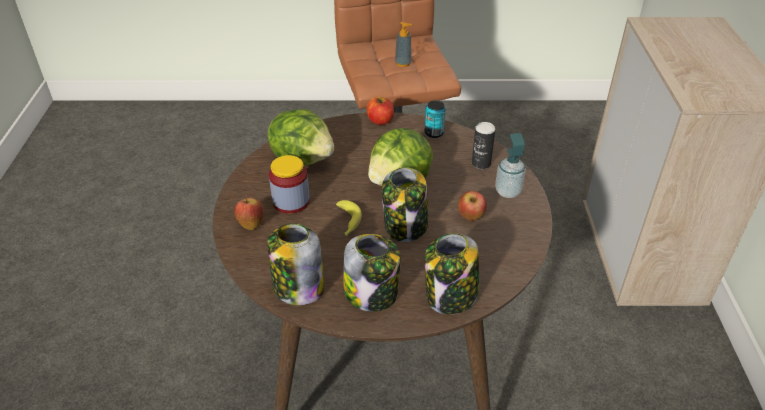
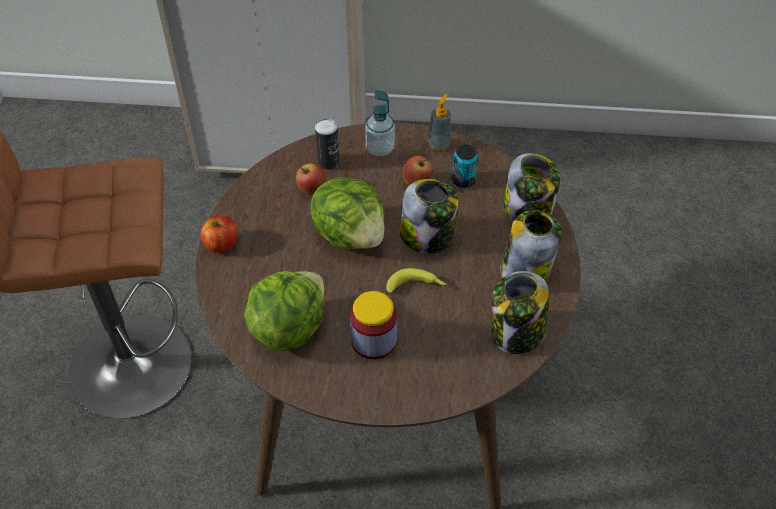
camera: 85 degrees left, 10 degrees up
apple [234,194,264,230] -> apple moved to [295,163,327,196]
soap dispenser [395,22,413,67] -> soap dispenser moved to [428,94,451,152]
can [424,100,446,138] -> can moved to [452,145,478,188]

